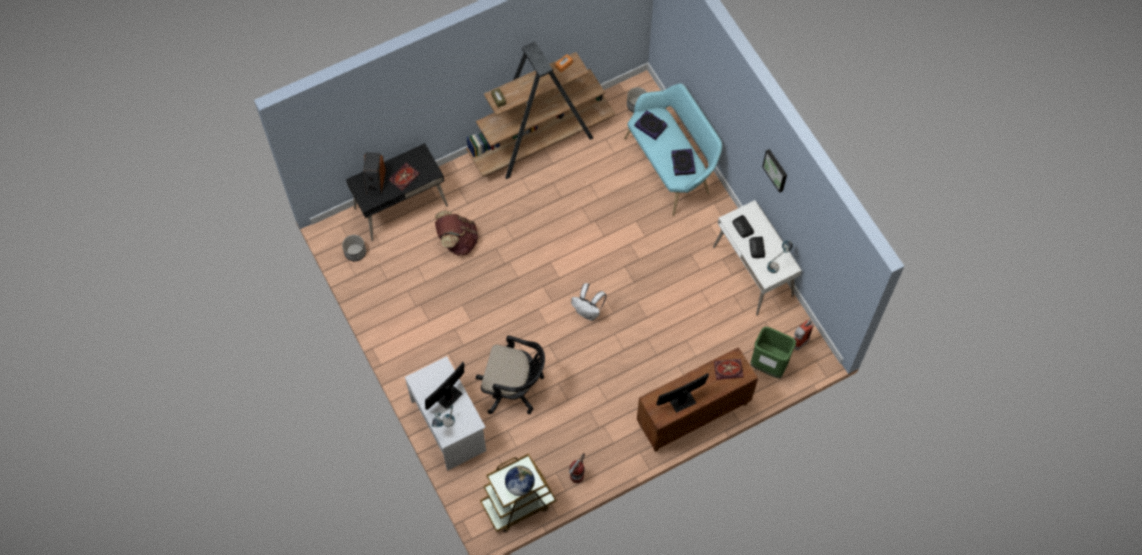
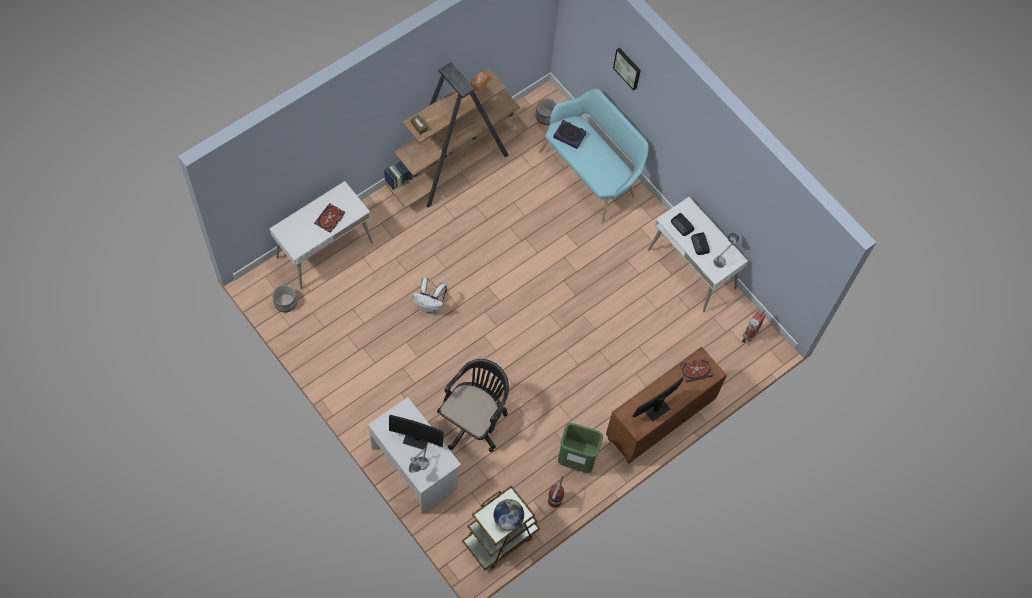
camera: 15 degrees left, 0 degrees up
black desk [346,143,448,241] -> white desk [269,181,373,289]
speaker [363,152,386,195] -> none
monitor [425,362,464,410] -> monitor turned 105 degrees counterclockwise [389,415,444,450]
brown backpack [435,210,479,256] -> none
black office chair [476,336,545,414] -> black office chair turned 60 degrees counterclockwise [437,359,509,452]
white backpack [571,283,607,321] -> white backpack moved to [412,277,447,315]
book [671,149,696,176] -> none
green trash can [750,327,796,378] -> green trash can moved to [558,423,603,473]
picture [762,149,787,193] -> picture moved to [613,48,641,90]

